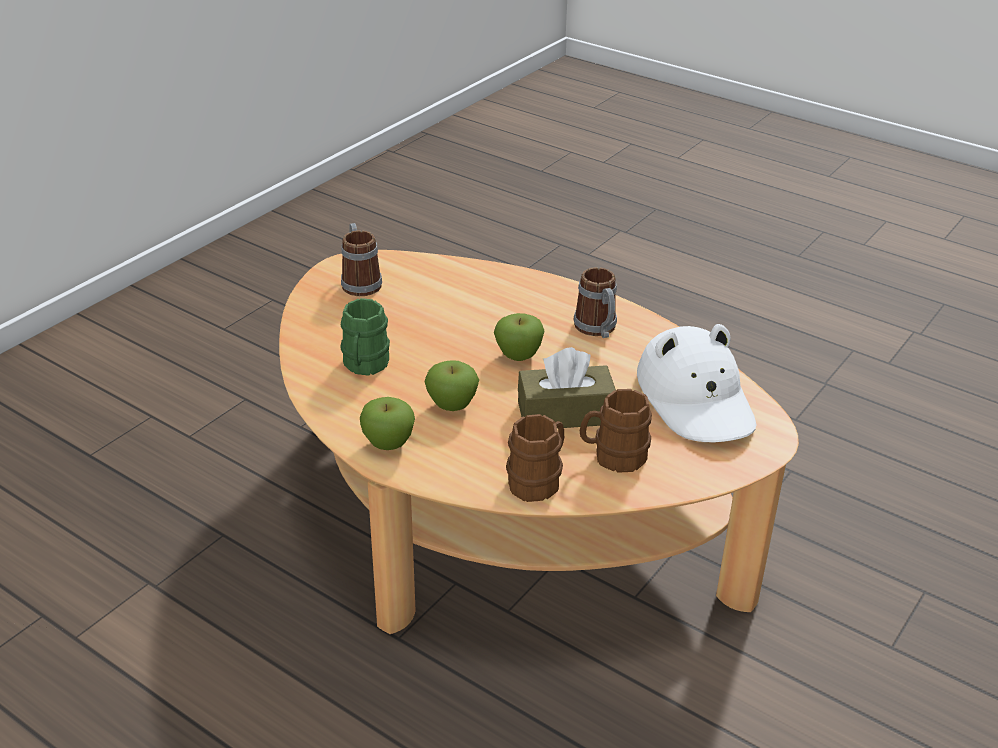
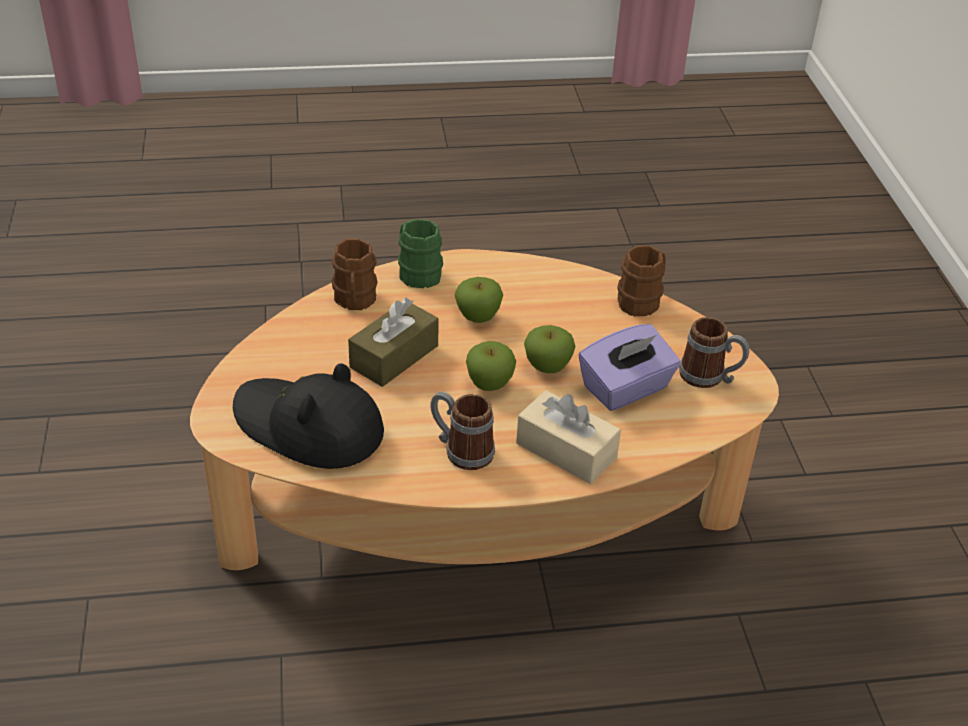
camera: 135 degrees right, 5 degrees up
green mug [340,298,390,376] -> green mug moved to [398,219,443,288]
apple [360,397,415,450] -> apple moved to [524,325,575,373]
brown mug [580,389,652,473] -> brown mug moved to [617,245,666,316]
white hat [637,324,757,442] -> black hat [233,364,384,469]
none -> beige tissue box [516,390,621,484]
none -> purple tissue box [579,324,681,411]

